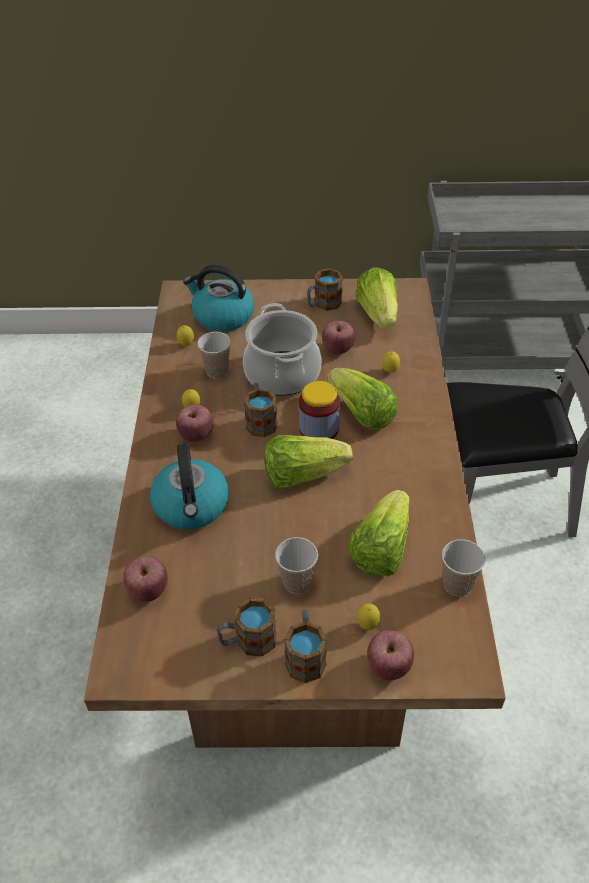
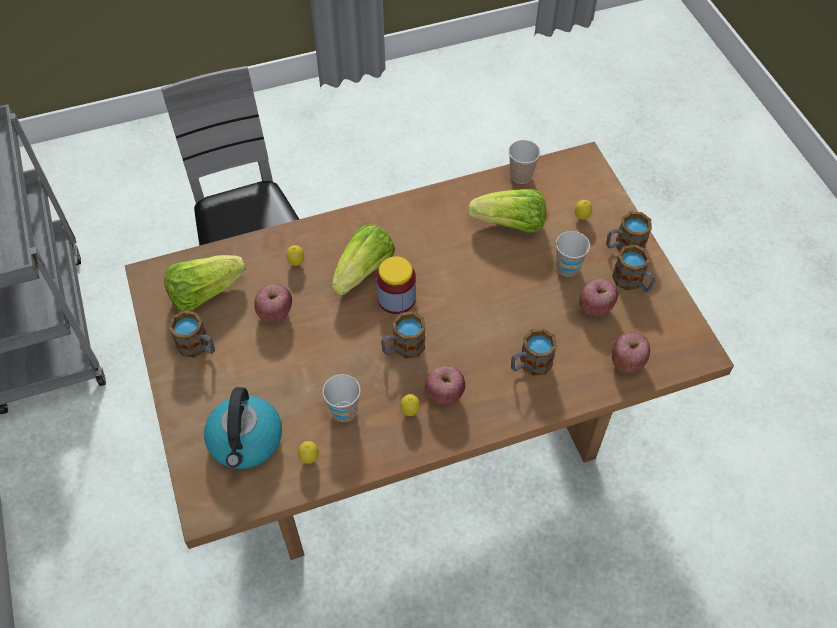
camera: 110 degrees left, 10 degrees up
kettle [150,444,229,529] -> mug [511,328,557,376]
cooking pot [243,303,322,396] -> none
lettuce [264,435,353,489] -> none
apple [367,630,414,681] -> apple moved to [579,278,618,317]

